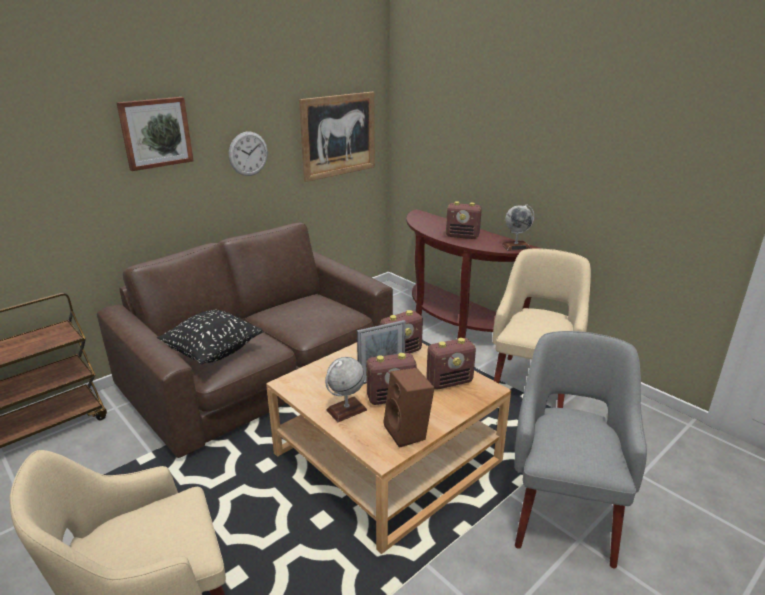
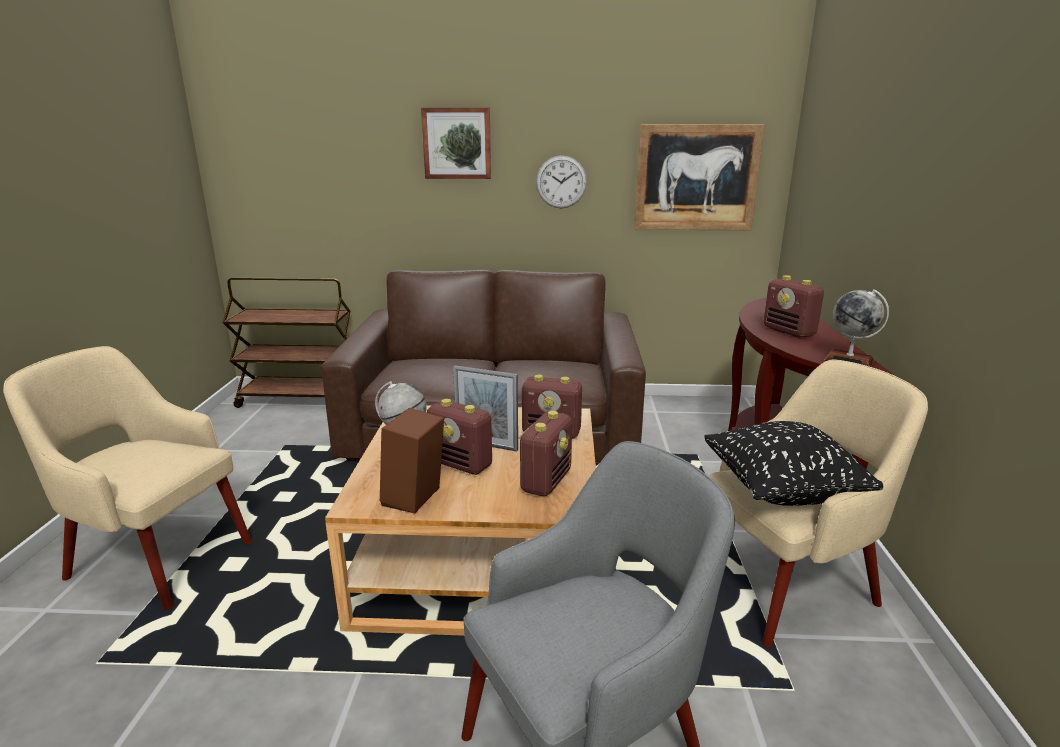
camera: 45 degrees right, 5 degrees down
black pillow [156,310,263,364] -> black pillow moved to [704,421,883,506]
radio [426,338,476,390] -> radio turned 90 degrees counterclockwise [519,411,572,496]

